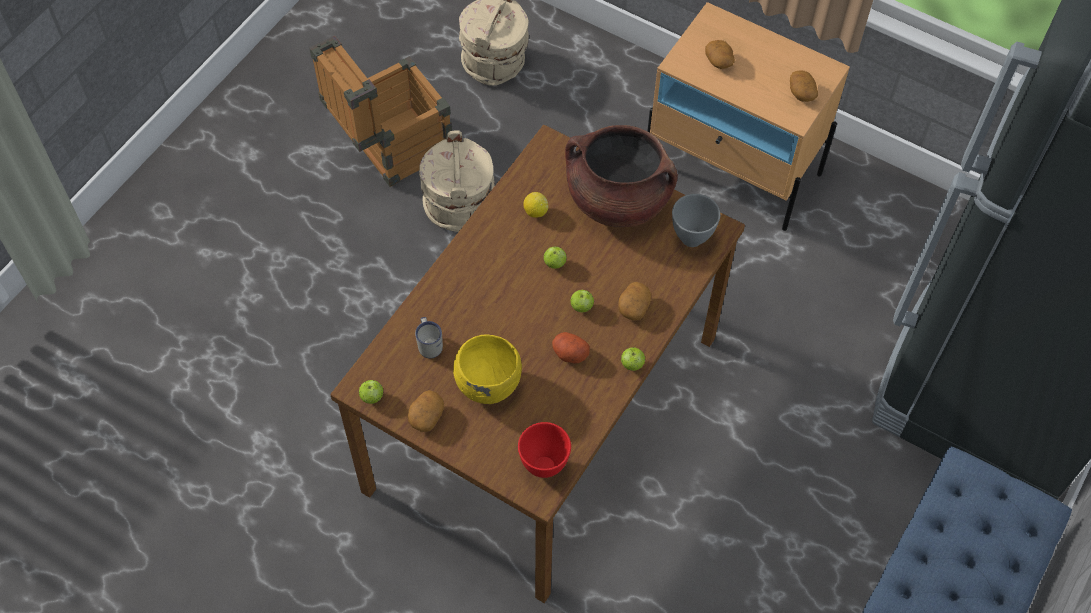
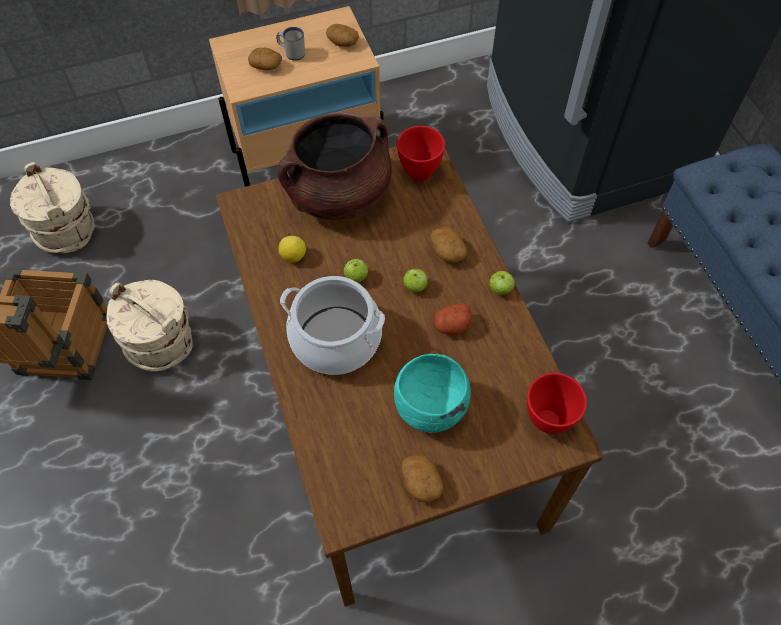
camera: 50 degrees left, 0 degrees up
apple [359,380,384,404] -> none
white mug [415,317,443,359] -> white mug moved to [276,27,305,61]
yellow bowl [453,335,522,404] -> turquoise bowl [394,354,471,433]
grey bowl [672,194,720,247] -> red bowl [397,126,445,182]
none -> cooking pot [280,276,385,375]

